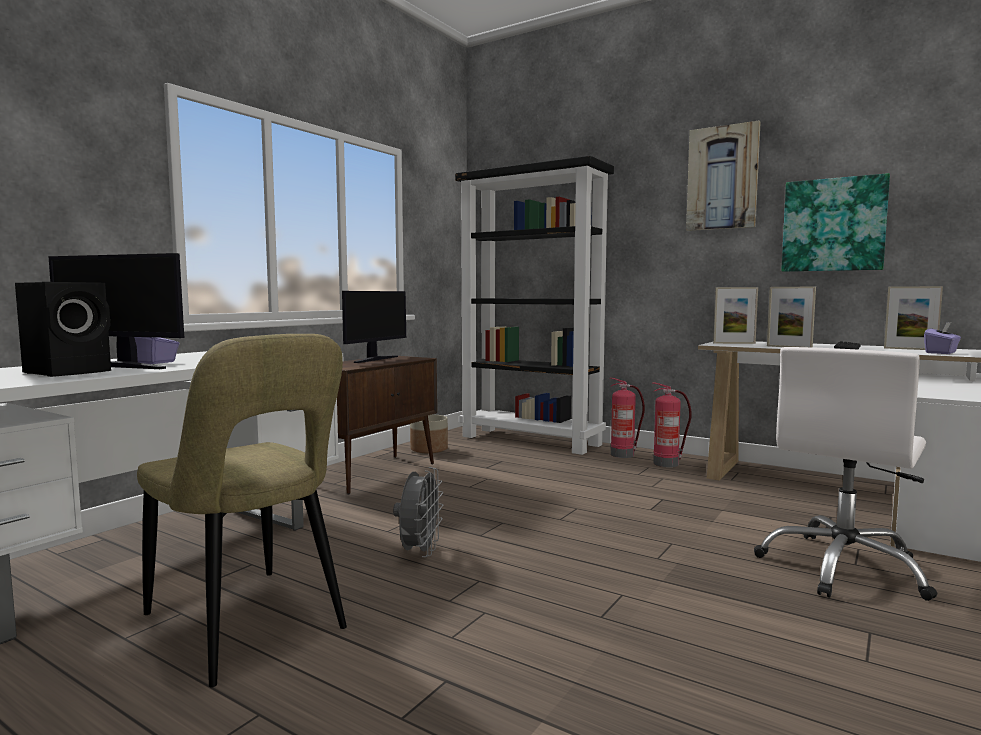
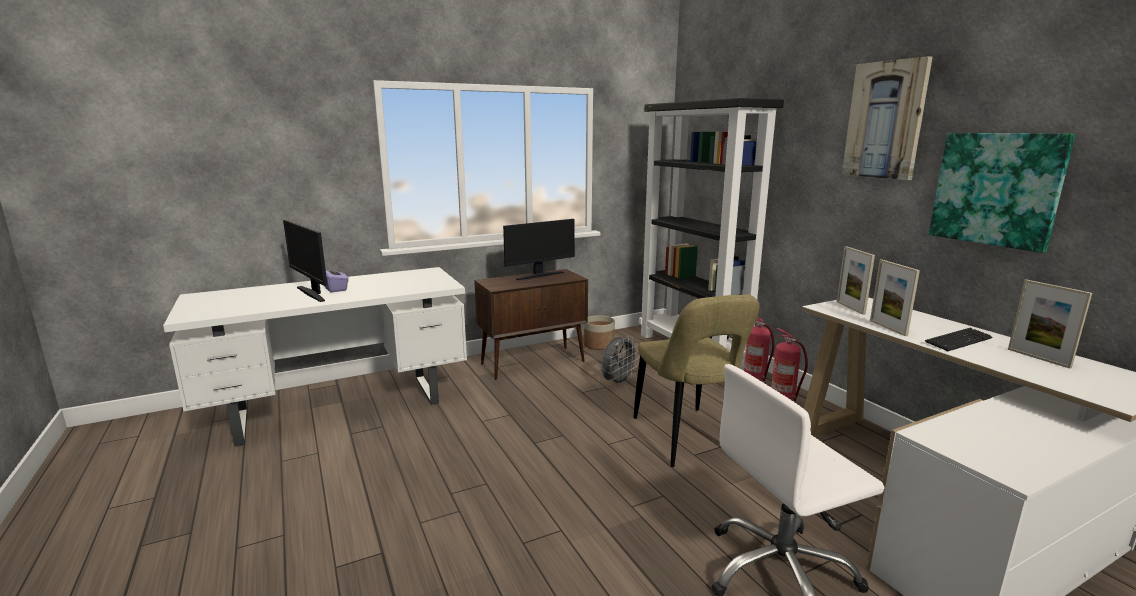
camera: 30 degrees right, 10 degrees up
black speaker [15,282,111,377] -> none
beige chair [137,334,347,688] -> beige chair moved to [633,294,759,467]
grey fan [393,467,443,557] -> grey fan moved to [601,336,639,386]
picture frame [713,287,758,344] -> picture frame turned 45 degrees clockwise [837,246,875,315]
purple tissue box [924,322,961,354] -> none

